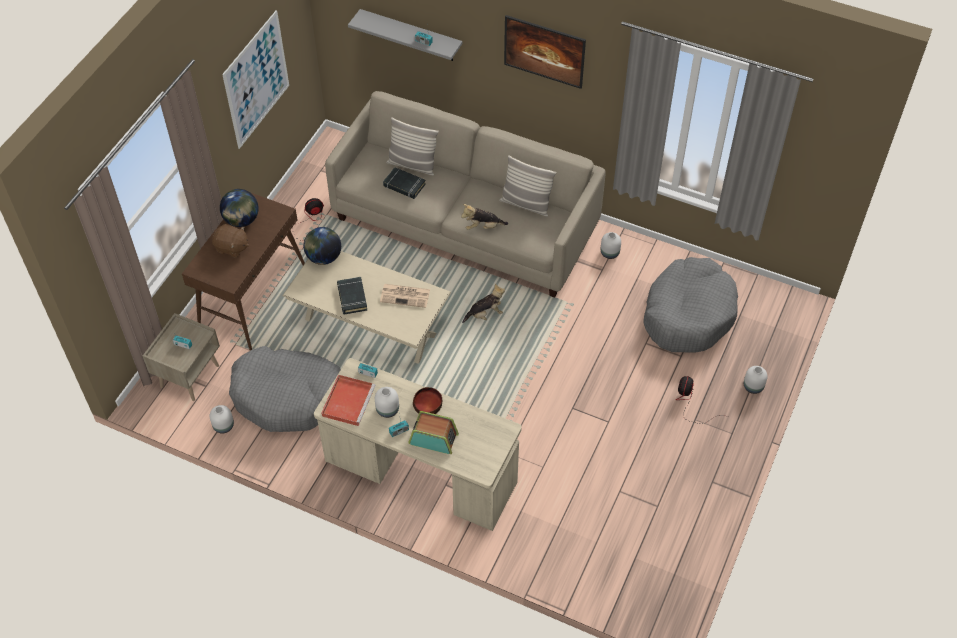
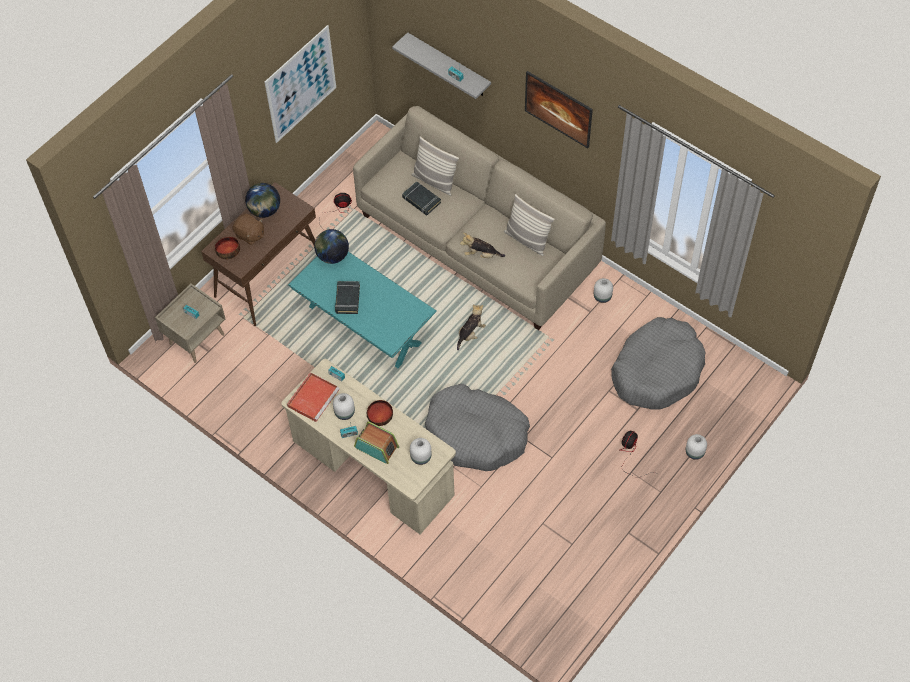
camera: 15 degrees right, 5 degrees up
white vase [210,405,234,434] -> white vase moved to [410,438,432,465]
grey dog bed [229,346,341,432] -> grey dog bed moved to [425,384,530,471]
beige coffee table [283,251,451,364] -> turquoise coffee table [288,252,437,368]
newspaper [380,284,430,308] -> none
plush toy [462,284,505,323] -> plush toy turned 45 degrees counterclockwise [457,305,486,350]
none -> bowl [215,237,240,259]

